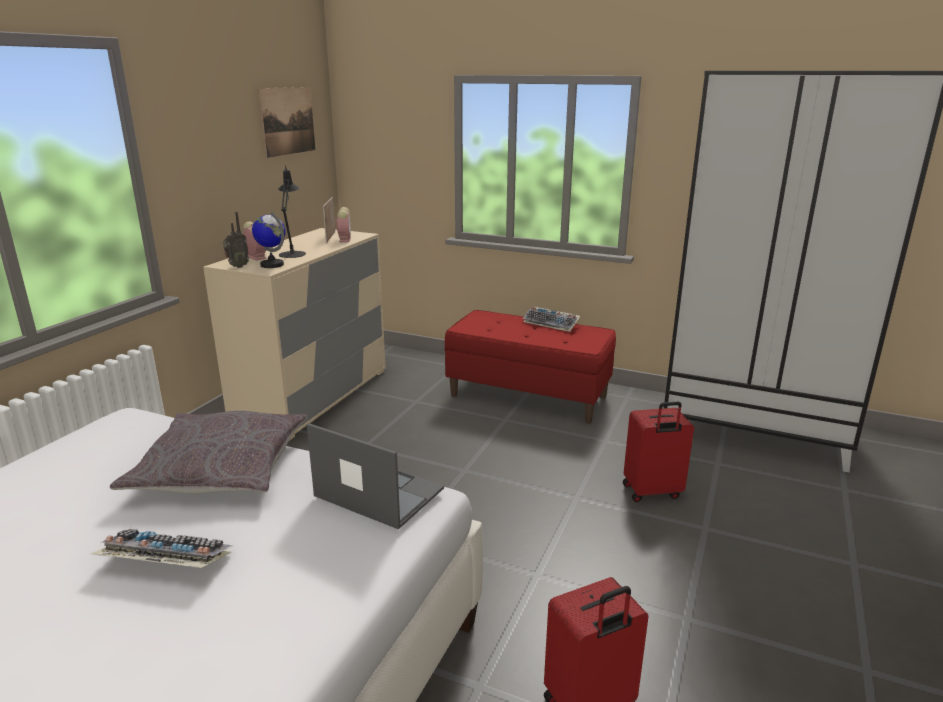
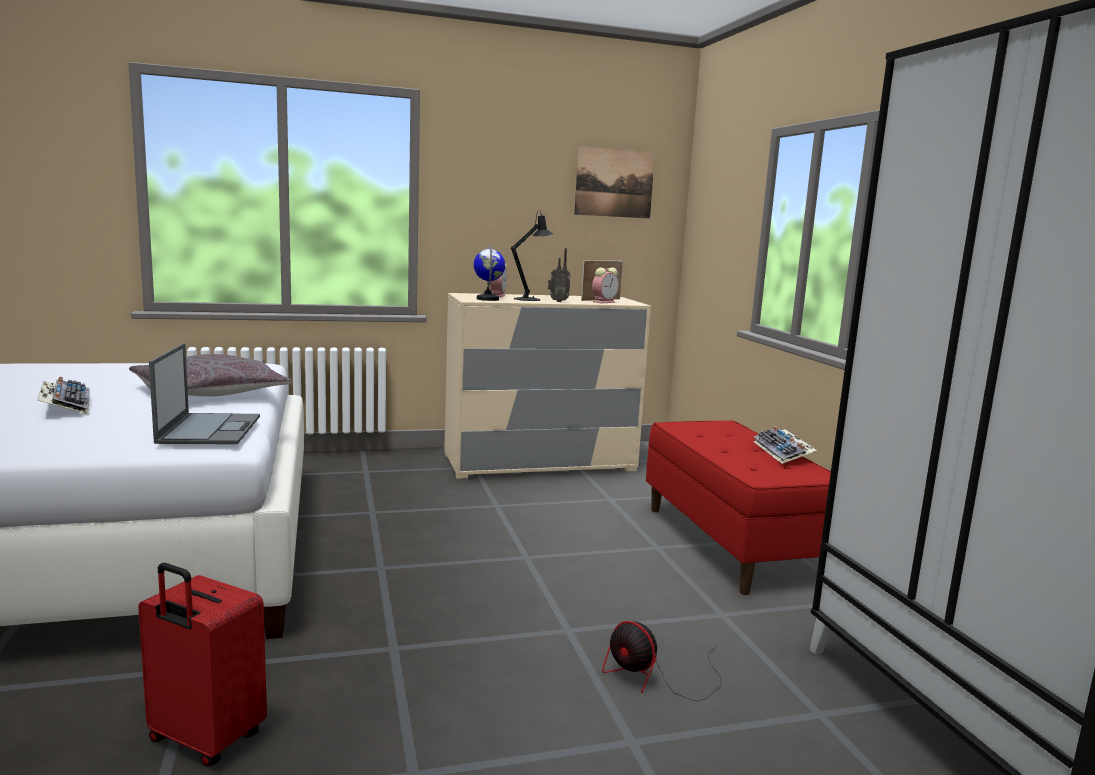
camera: 50 degrees right, 10 degrees down
radio [223,212,249,268] -> radio moved to [548,248,571,302]
red suitcase [623,402,694,502] -> fan [602,621,721,701]

